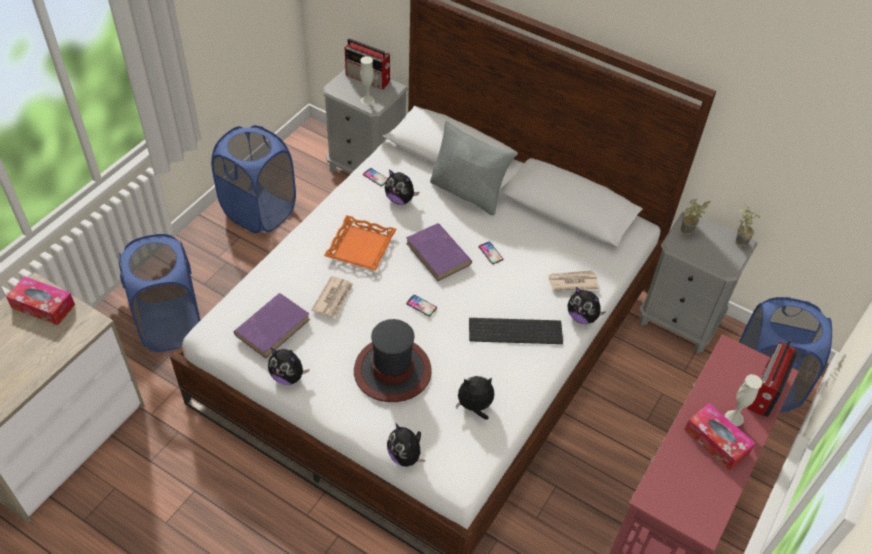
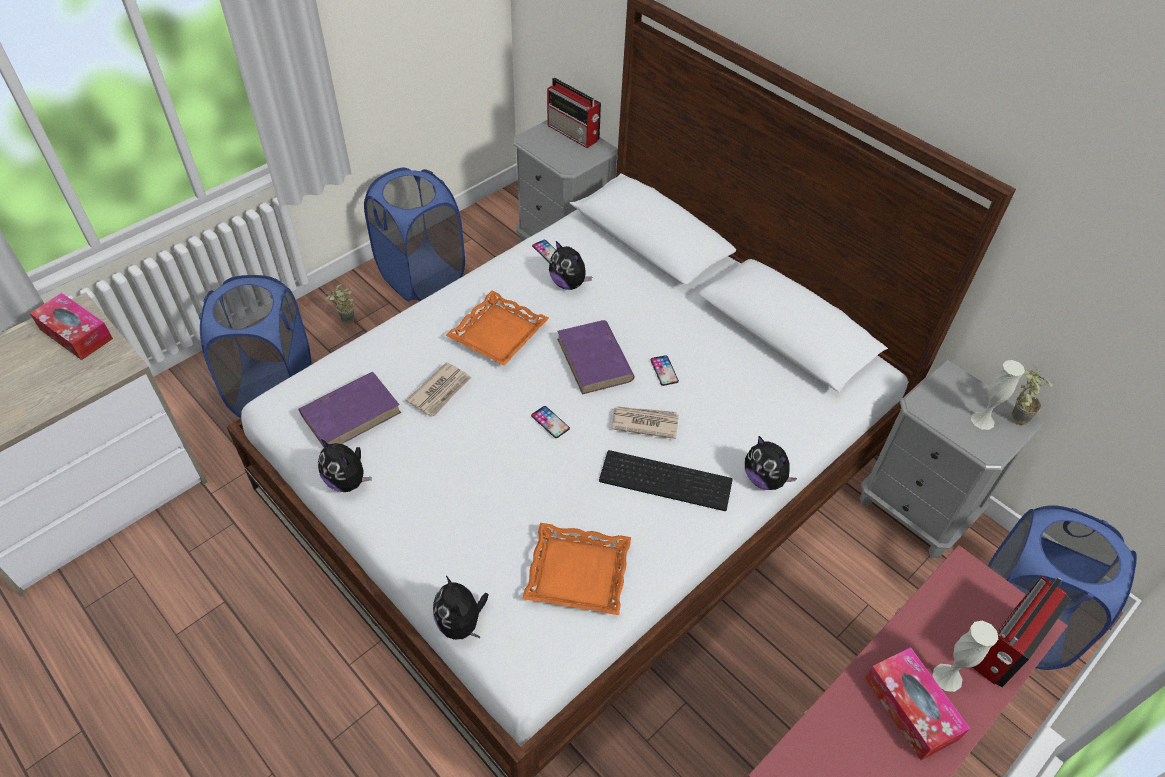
camera: 15 degrees right, 0 degrees up
hat [354,319,432,402] -> none
white vase [360,56,375,105] -> white vase moved to [971,360,1025,430]
grey pillow [430,121,516,215] -> none
plush toy [456,376,494,420] -> orange tray [522,523,631,615]
newspaper [548,270,599,291] -> newspaper moved to [612,406,679,439]
potted plant [681,199,711,235] -> potted plant moved to [324,284,354,324]

